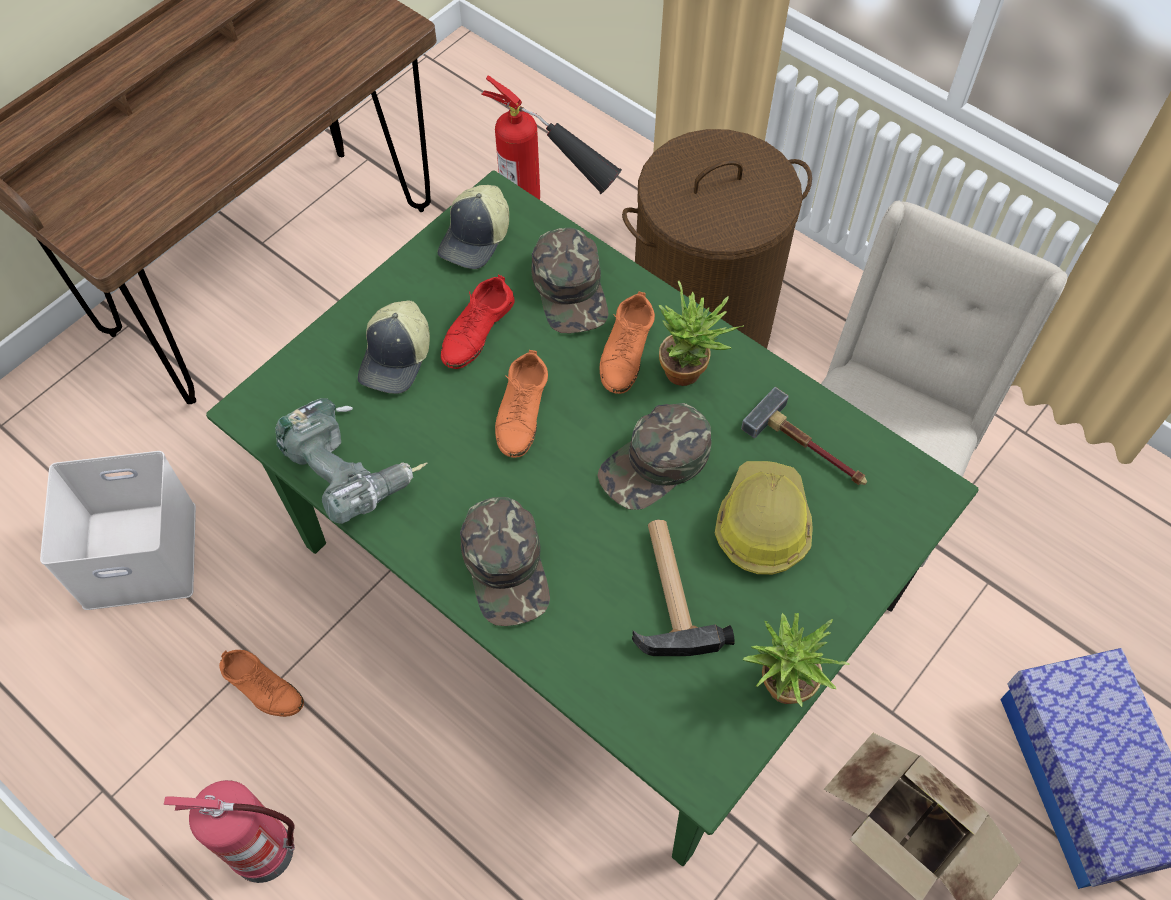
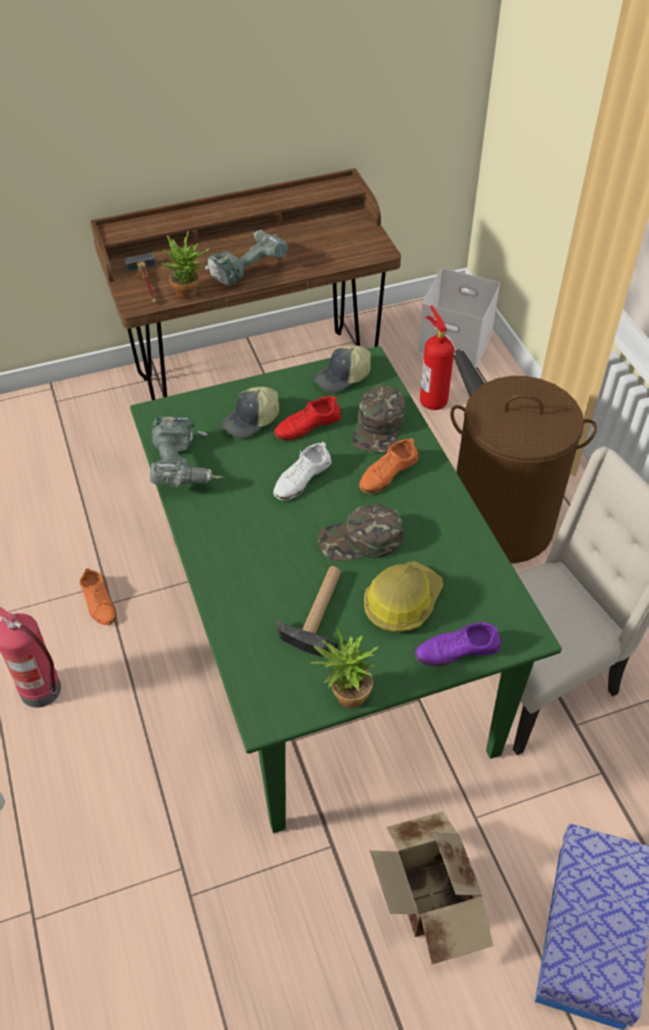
camera: 30 degrees right, 10 degrees down
white storage box [40,451,196,610] -> white storage box moved to [418,268,500,368]
green cap [460,497,550,626] -> none
orange shoe [495,350,548,458] -> white shoe [273,442,332,501]
potted plant [659,281,744,386] -> potted plant moved to [161,231,210,299]
hammer [741,387,867,485] -> hammer moved to [124,253,157,303]
none -> power drill [205,230,288,285]
none -> purple shoe [415,621,501,666]

